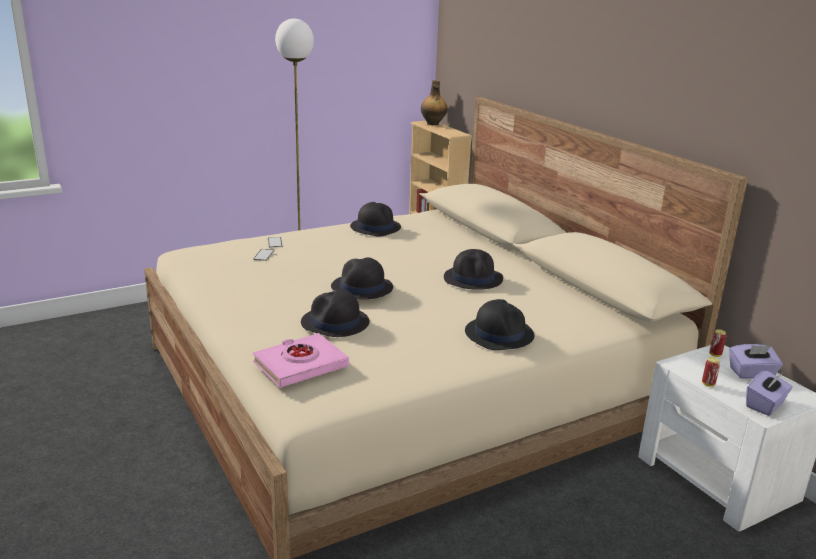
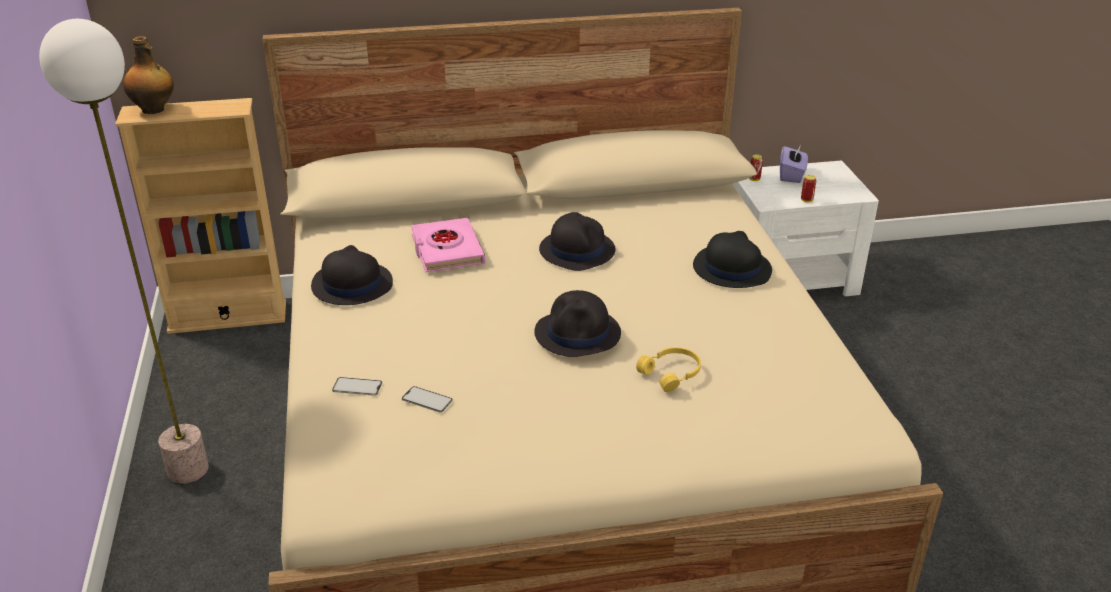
camera: 70 degrees left, 10 degrees up
pink book [253,333,349,388] -> pink book moved to [411,218,485,272]
black hat [301,289,369,337] -> yellow headphones [636,347,701,392]
purple tissue box [746,371,793,416] -> none

